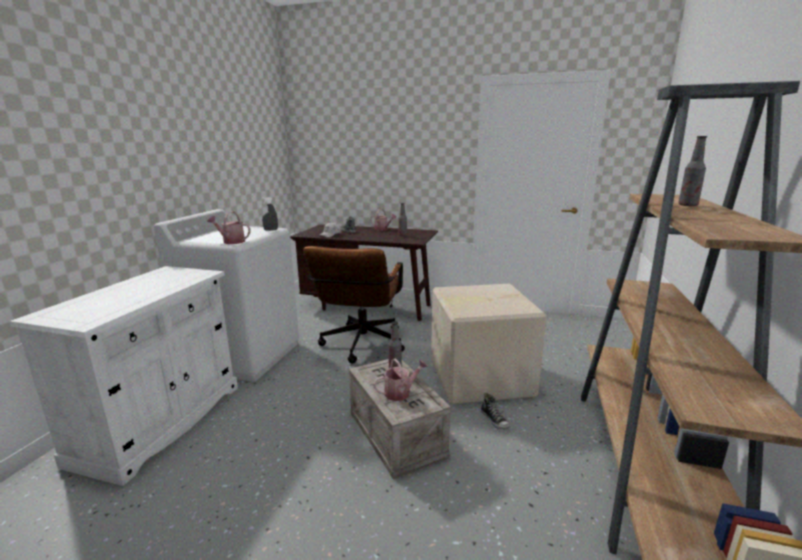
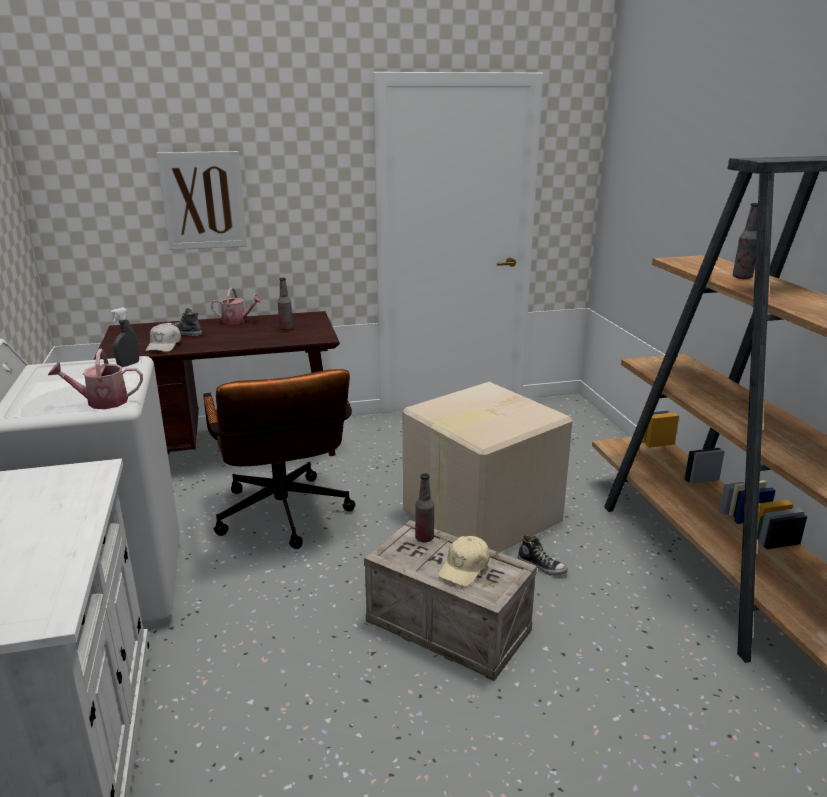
camera: 30 degrees left, 5 degrees up
watering can [373,358,428,401] -> beige cap [438,536,489,586]
none -> picture [156,151,247,250]

